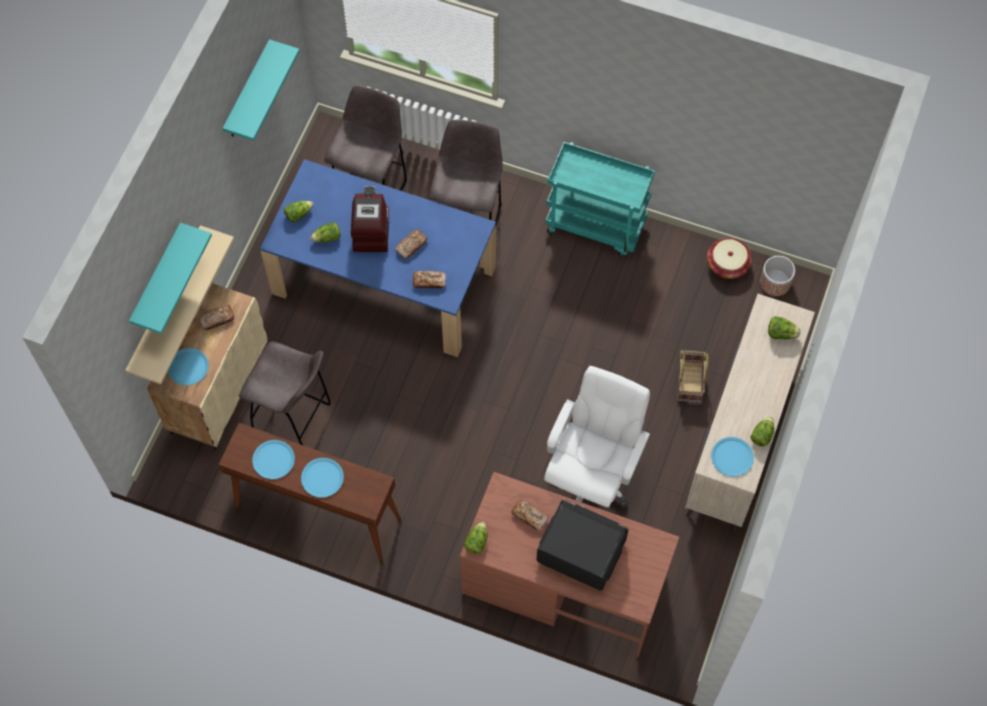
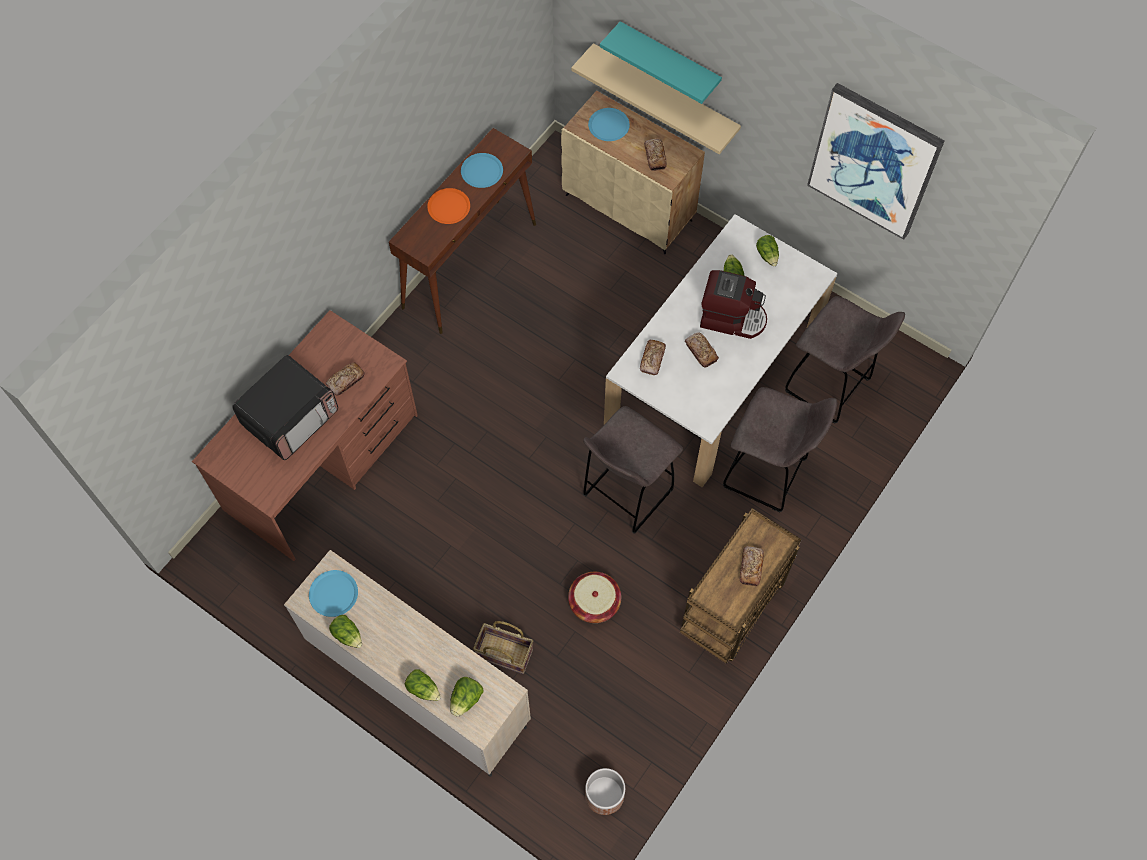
camera: 105 degrees right, 0 degrees up
turquoise shelf [223,39,300,141] -> picture [807,83,945,240]
grey stool [239,342,331,445] -> grey stool moved to [583,406,683,533]
blue dining table [260,159,496,357] -> white dining table [604,214,838,488]
blue plate [301,458,344,498] -> orange plate [427,188,470,224]
lettuce [464,522,487,554] -> lettuce moved to [405,669,441,701]
white office chair [544,366,650,507] -> none
turquoise cart [545,142,655,256] -> brown cart [680,508,802,664]
basket [707,238,752,279] -> basket moved to [568,572,621,623]
none -> bread [740,546,764,586]

